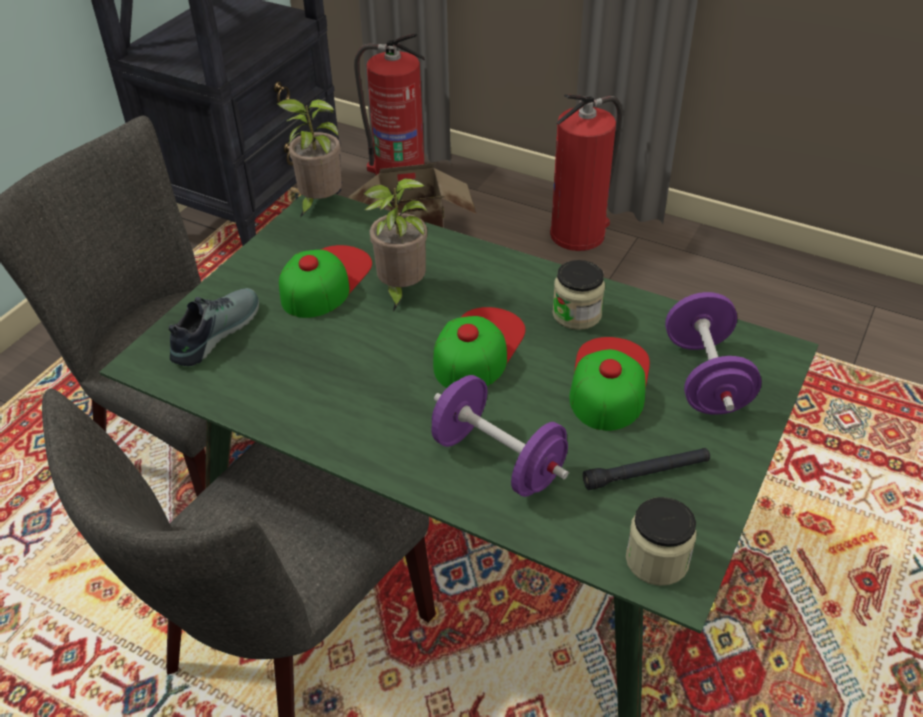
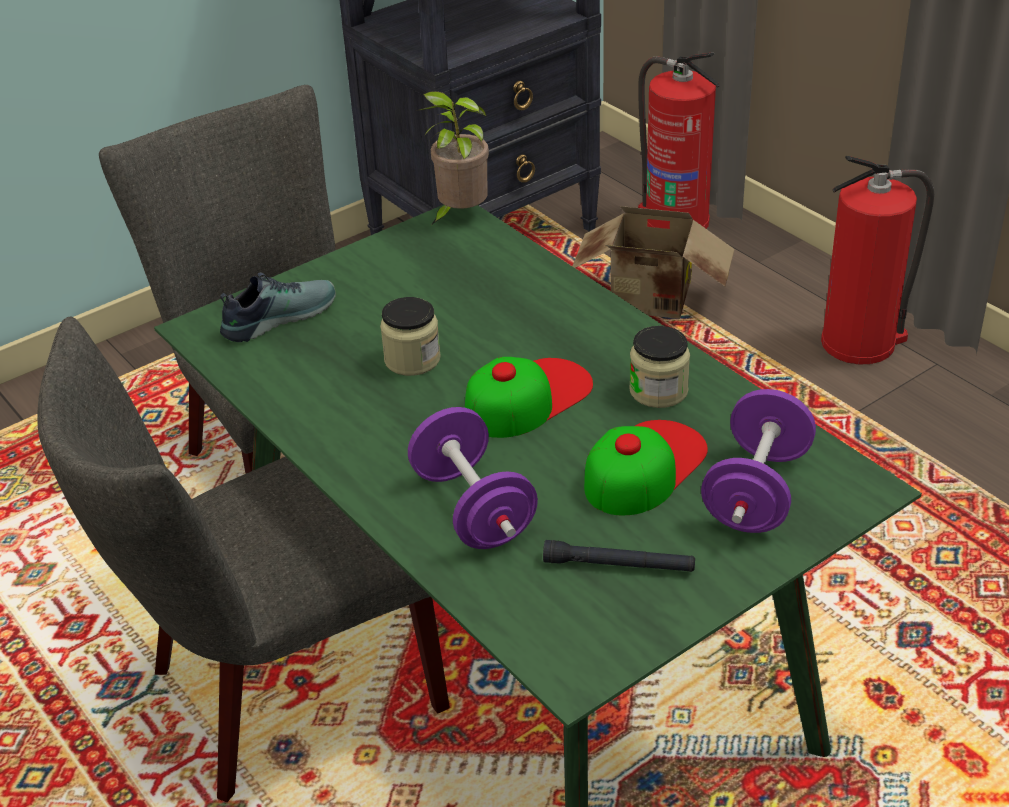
camera: 25 degrees right, 5 degrees down
cap [279,245,372,318] -> none
potted plant [363,178,428,312] -> none
jar [626,497,697,586] -> jar moved to [380,297,441,376]

